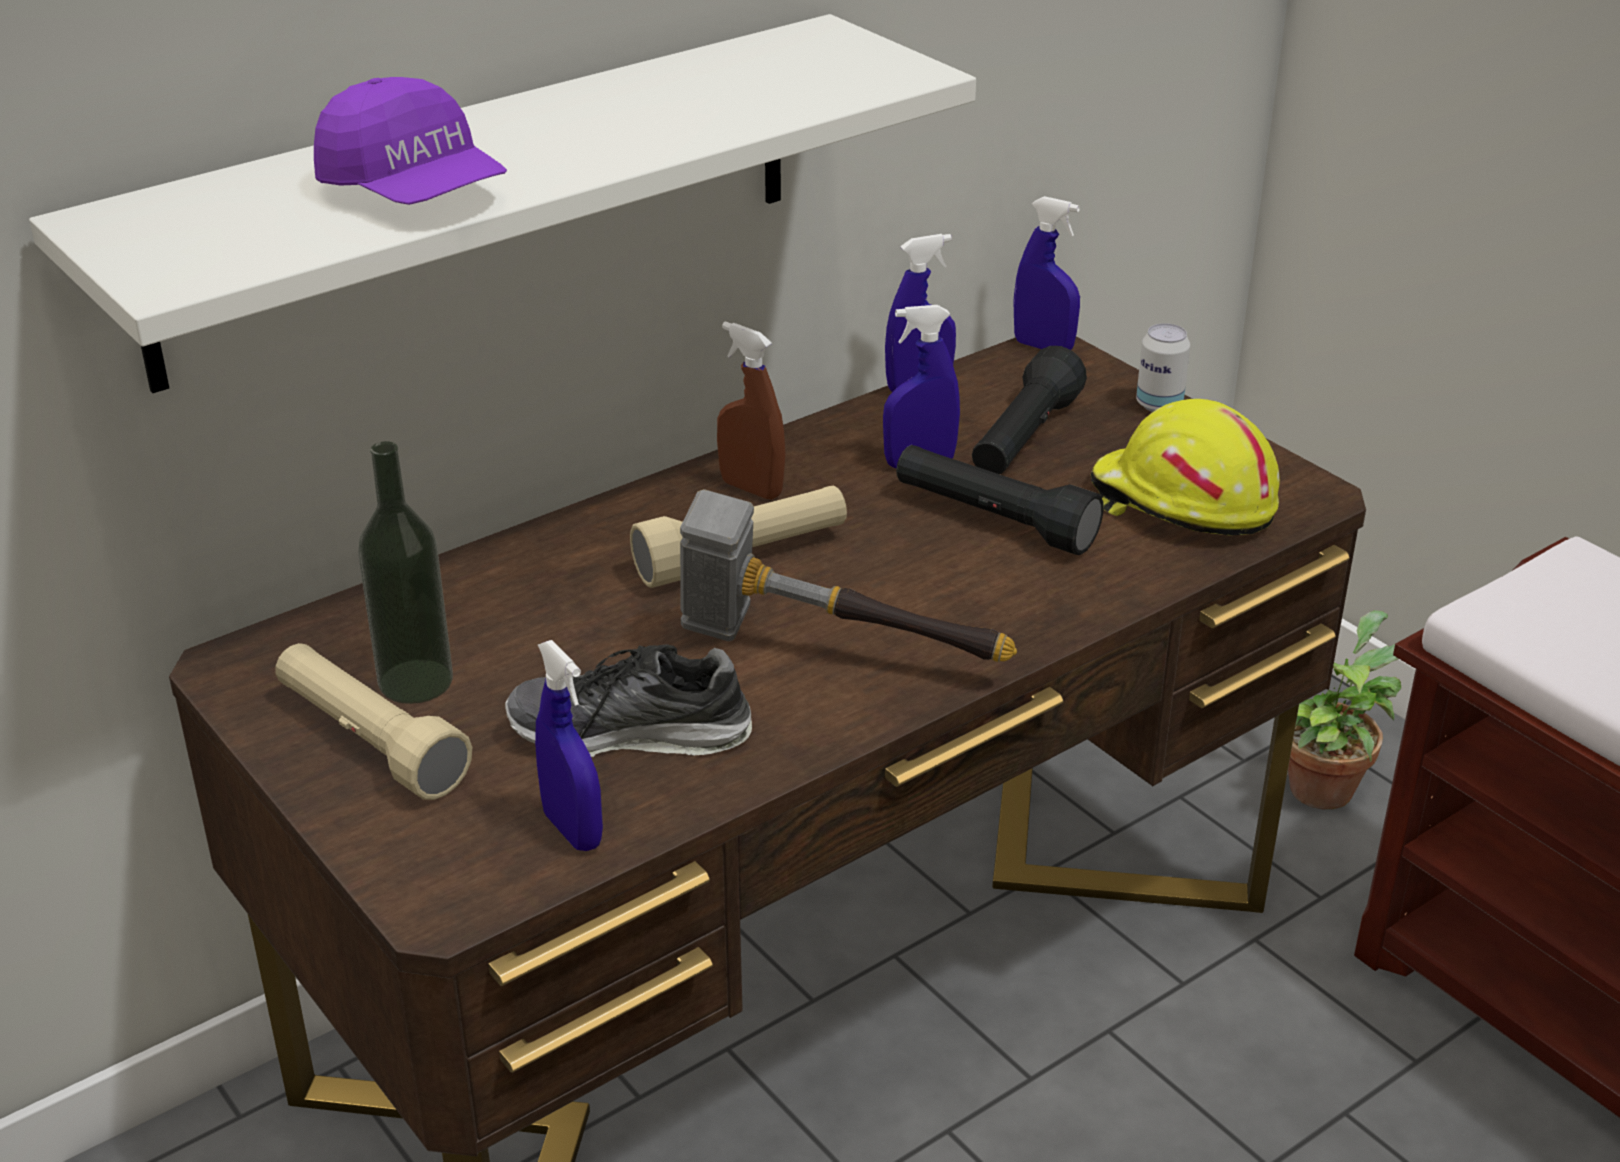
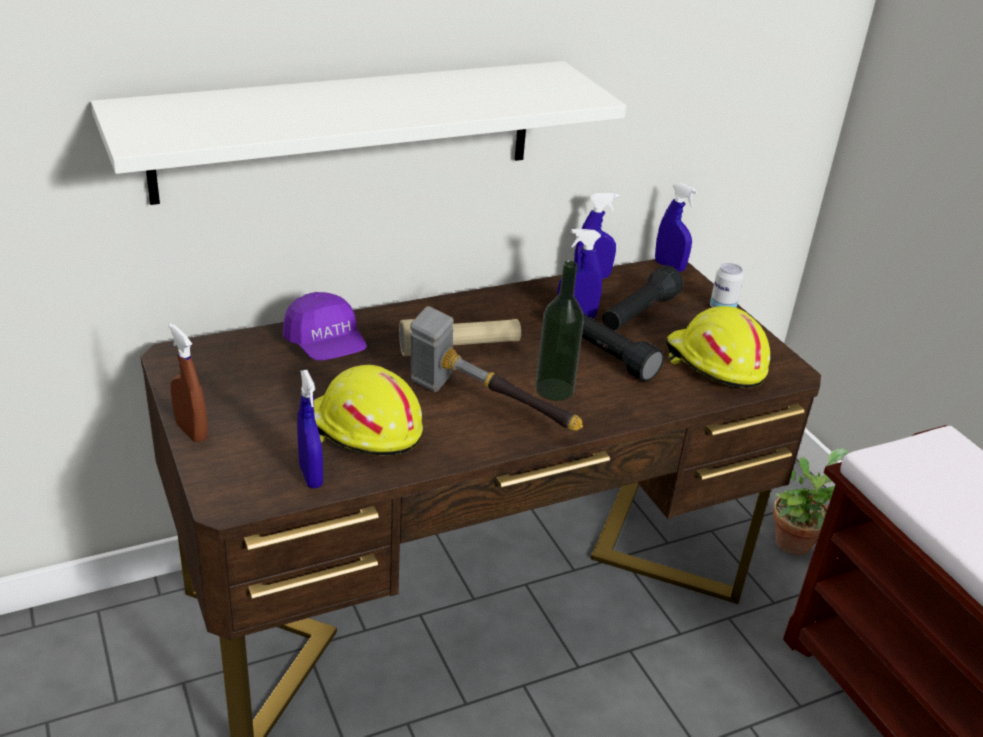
camera: 10 degrees right, 0 degrees up
beige flashlight [275,643,472,800] -> none
purple cap [314,77,507,205] -> purple cap moved to [283,292,367,360]
bottle [358,441,453,704] -> bottle moved to [535,261,584,401]
shoe [505,644,752,757] -> yellow hard hat [314,365,423,456]
brown spray bottle [717,321,785,499] -> brown spray bottle moved to [168,323,208,442]

